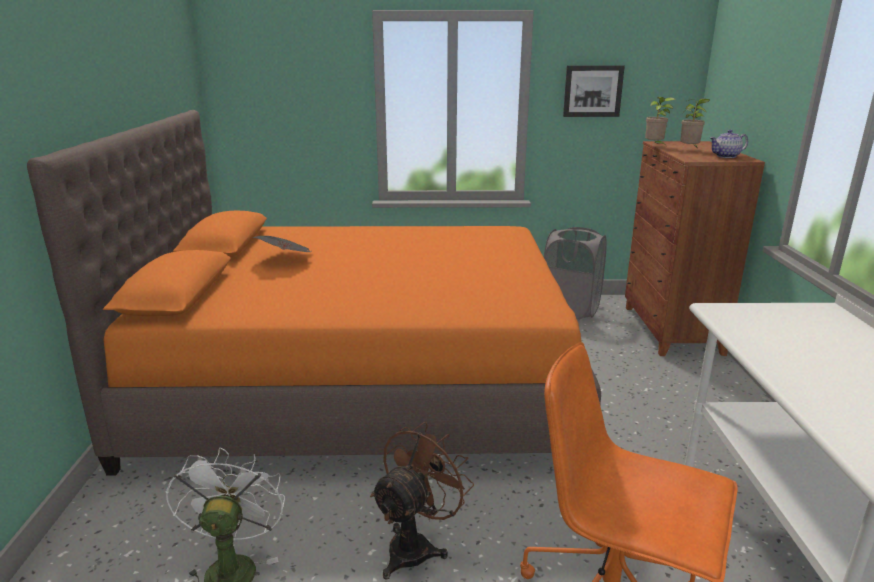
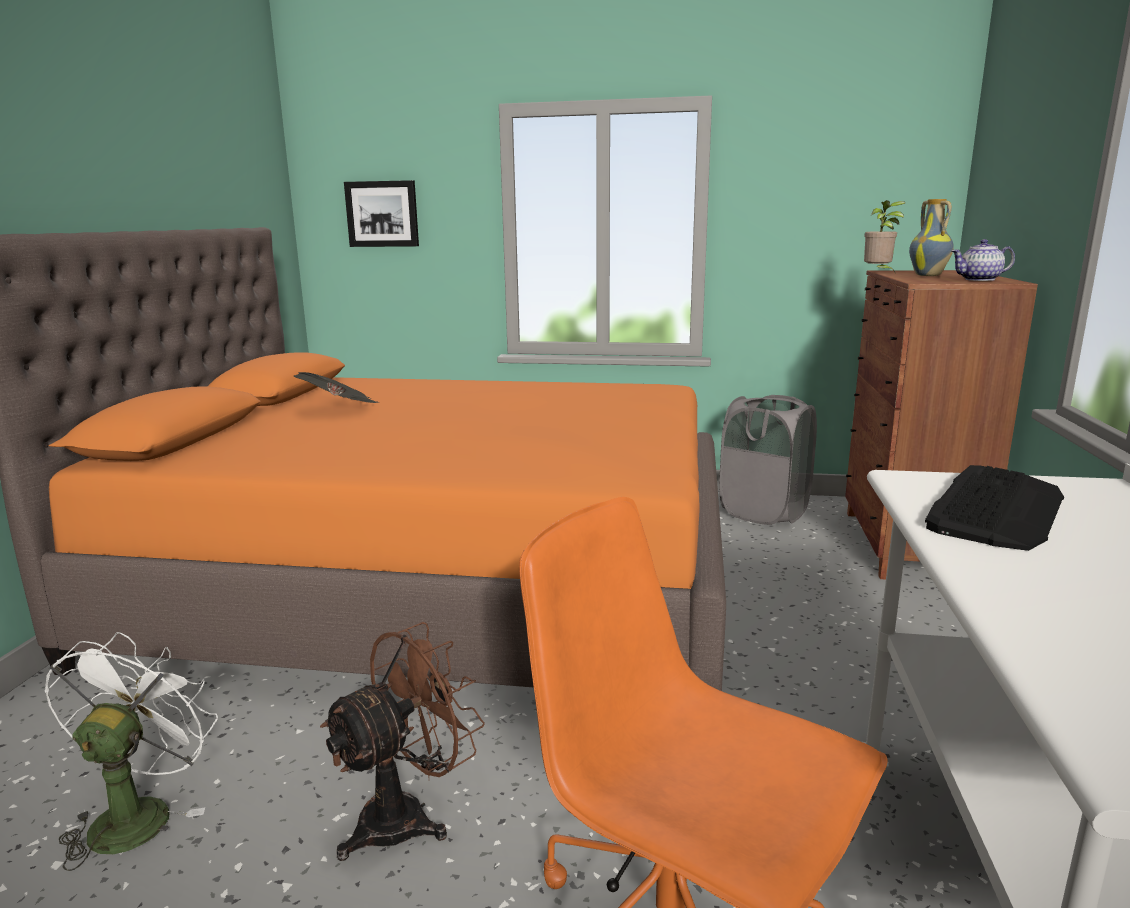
camera: 10 degrees right, 5 degrees down
picture [563,65,625,117] -> picture moved to [344,180,419,247]
potted plant [680,99,710,147] -> vase [909,199,954,276]
none -> keyboard [925,465,1064,551]

